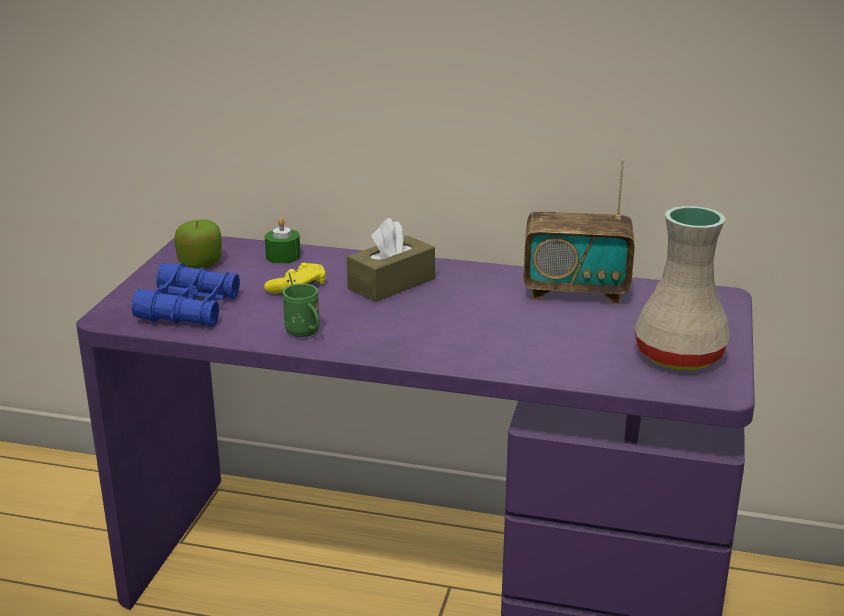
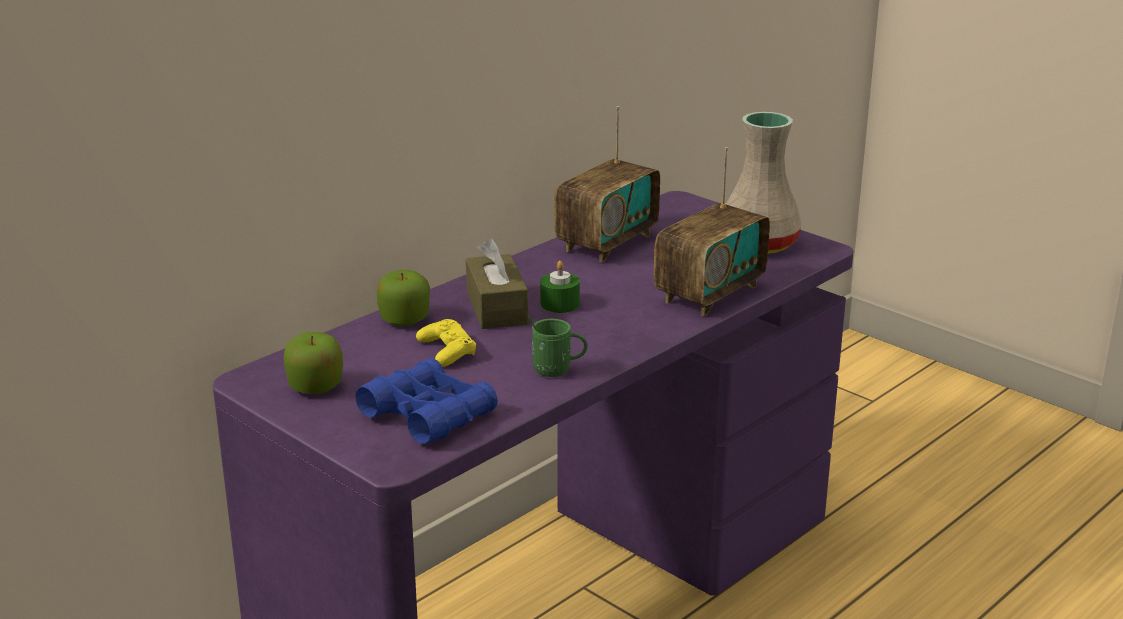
camera: 60 degrees left, 0 degrees up
green candle [265,218,301,264] -> green candle moved to [540,261,580,313]
none -> apple [377,270,430,327]
none -> radio [654,147,770,317]

